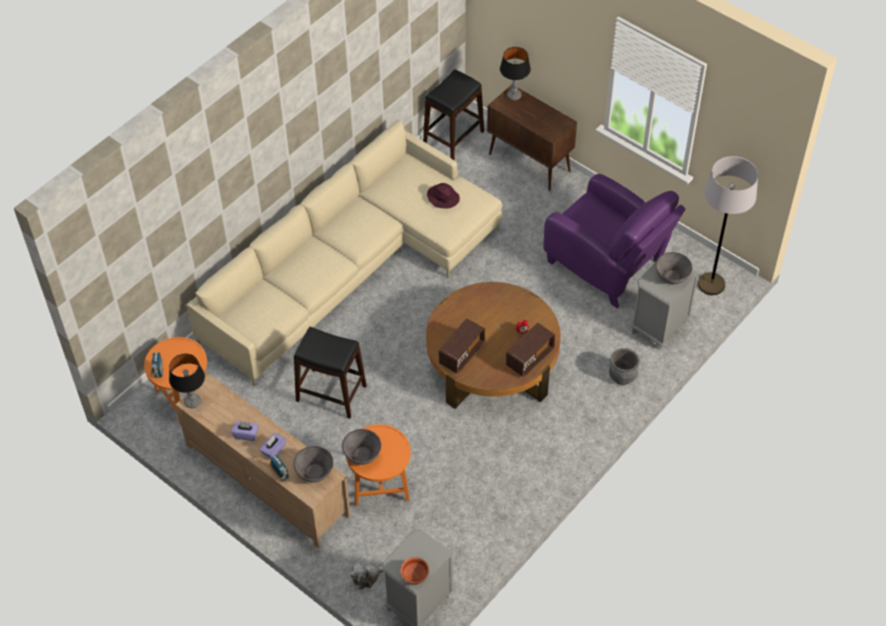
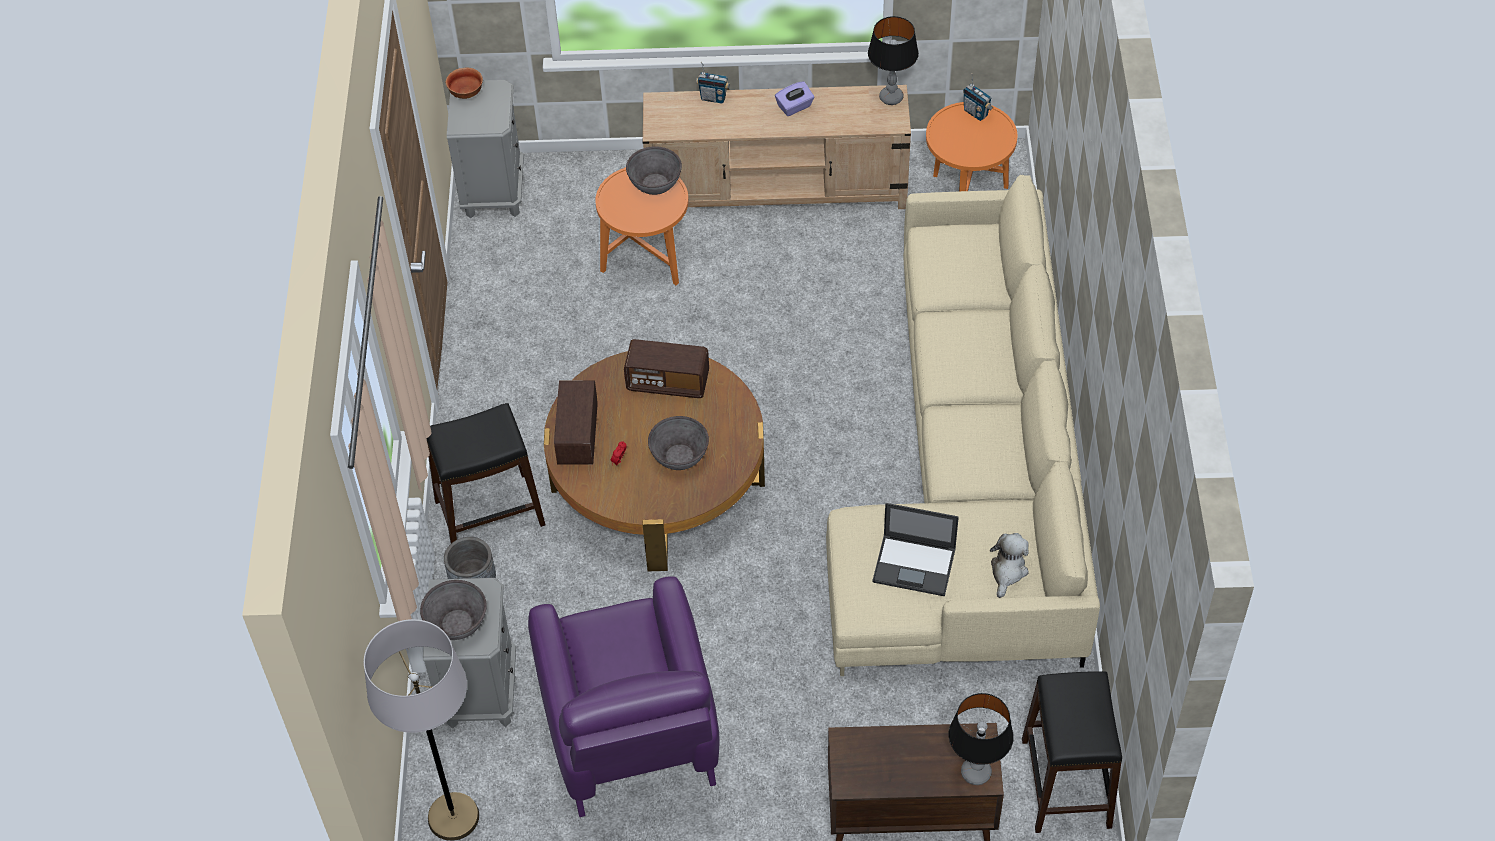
camera: 140 degrees right, 0 degrees up
purple tissue box [260,433,286,459] -> none
grey bowl [293,446,334,483] -> grey bowl moved to [648,416,709,470]
black stool [294,327,367,419] -> black stool moved to [426,403,546,543]
plush toy [351,563,383,589] -> plush toy moved to [990,533,1029,598]
purple hat [427,183,460,208] -> laptop [872,503,959,596]
radio [439,318,485,374] -> radio turned 75 degrees counterclockwise [624,339,709,398]
purple armchair [543,174,686,308] -> purple armchair turned 105 degrees counterclockwise [528,576,720,817]

